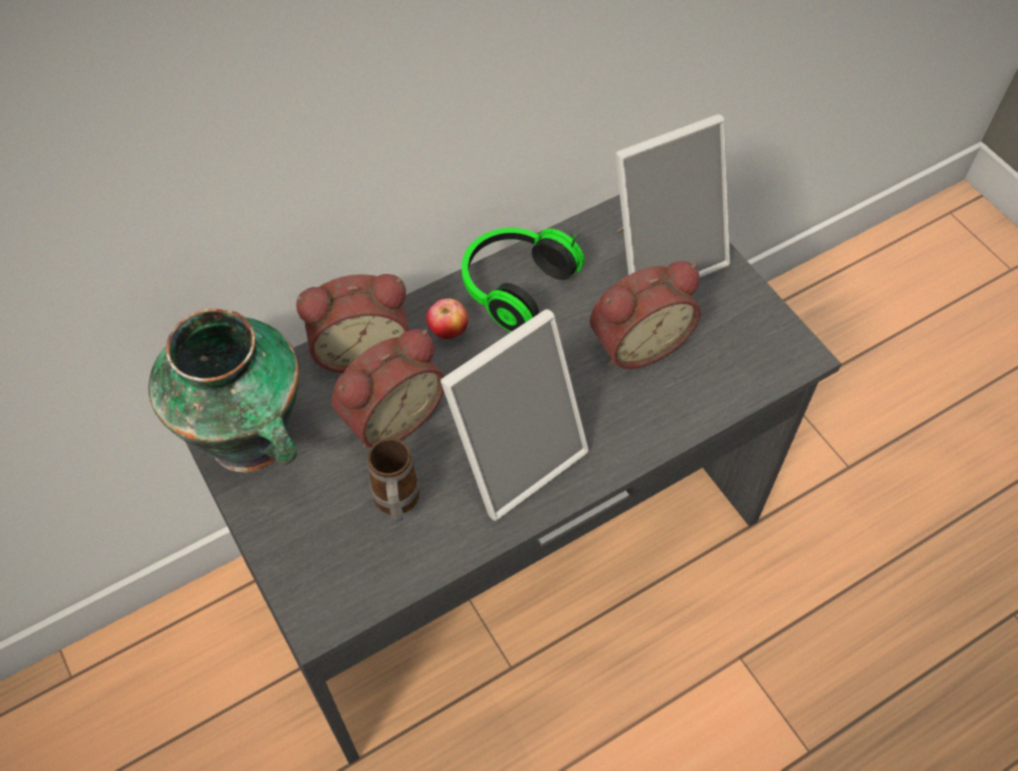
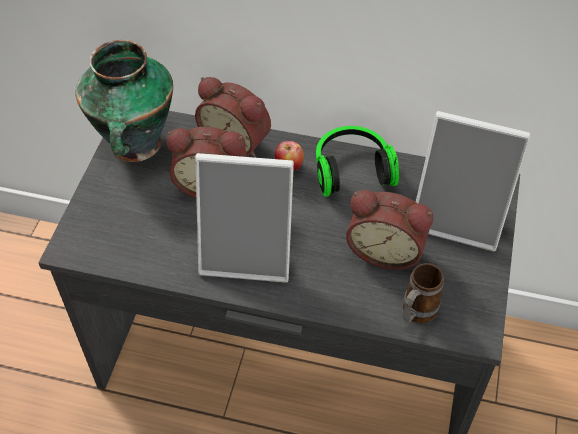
camera: 45 degrees right, 5 degrees down
mug [367,438,420,522] -> mug moved to [403,263,444,323]

